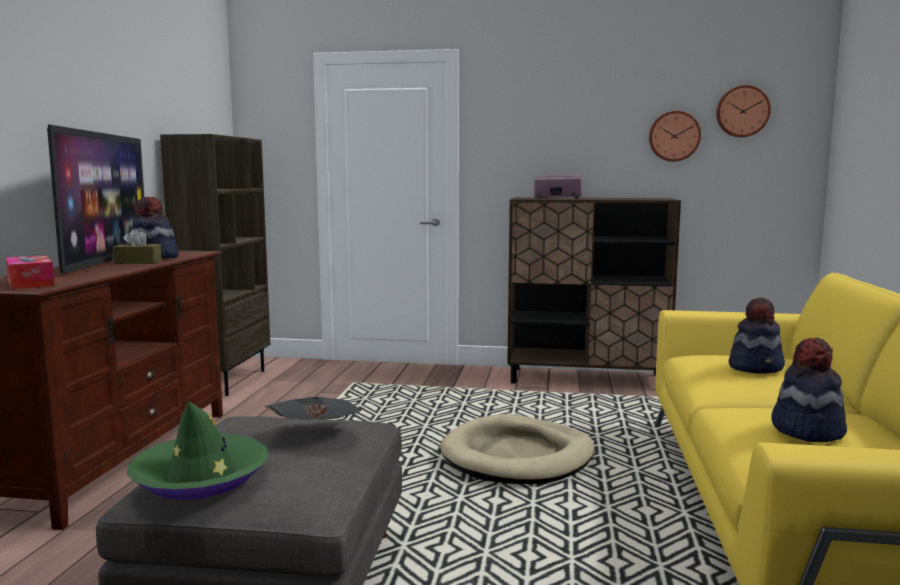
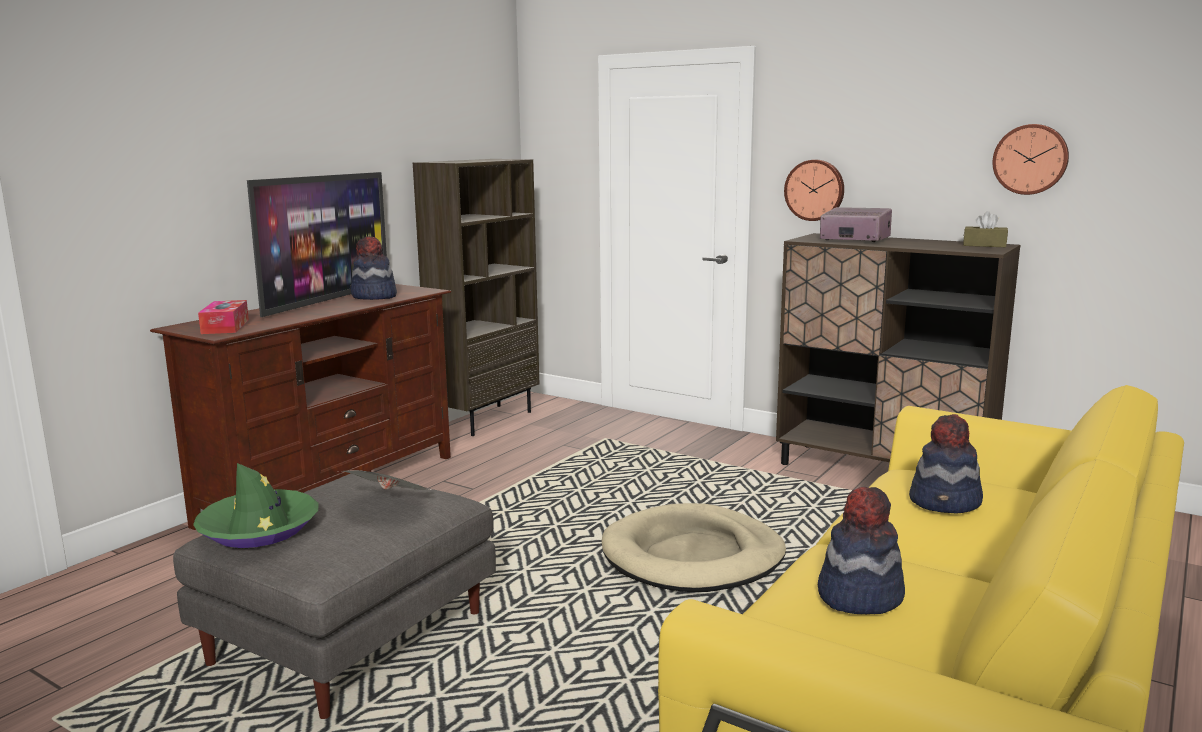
camera: 25 degrees right, 5 degrees up
brown tissue box [113,229,162,264] -> brown tissue box moved to [963,211,1008,247]
wall clock [716,85,771,137] -> wall clock moved to [784,160,844,221]

